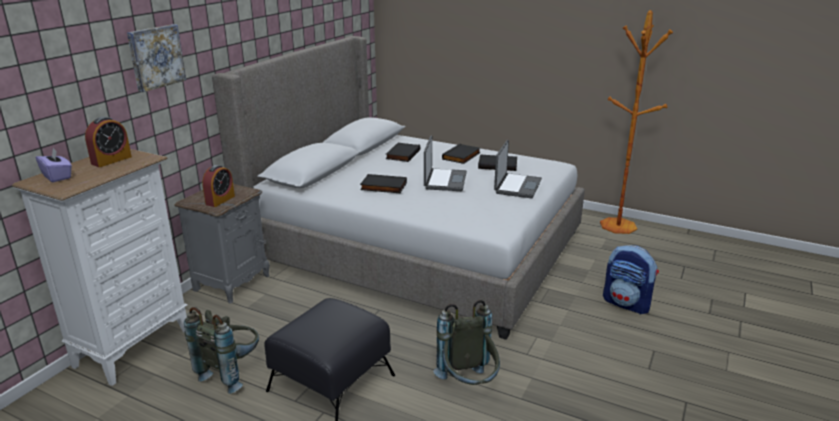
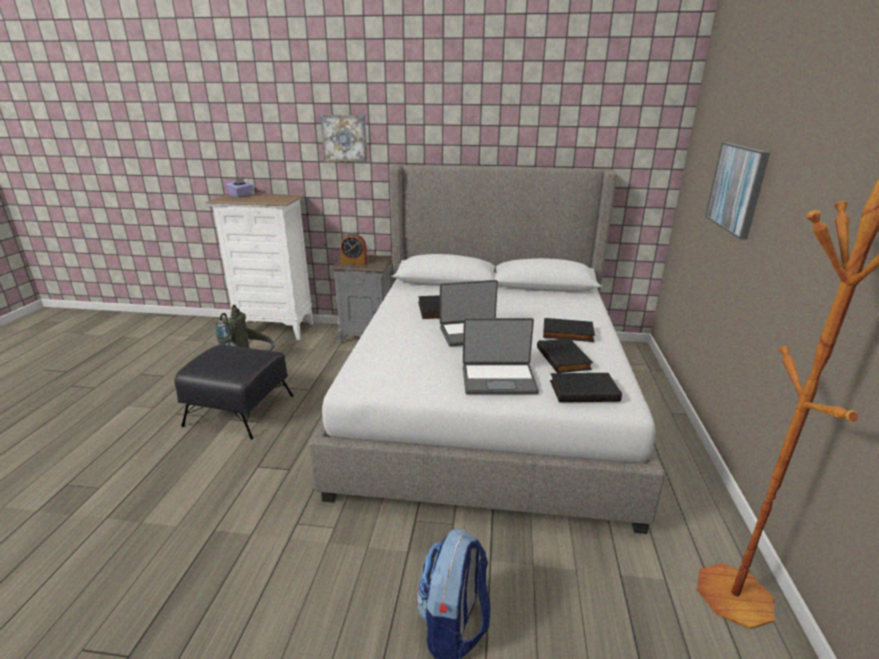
camera: 70 degrees right, 0 degrees up
alarm clock [85,117,132,167] -> none
black book [386,143,421,162] -> black book moved to [550,373,622,402]
grey backpack [433,300,500,385] -> none
none -> picture [705,142,770,240]

